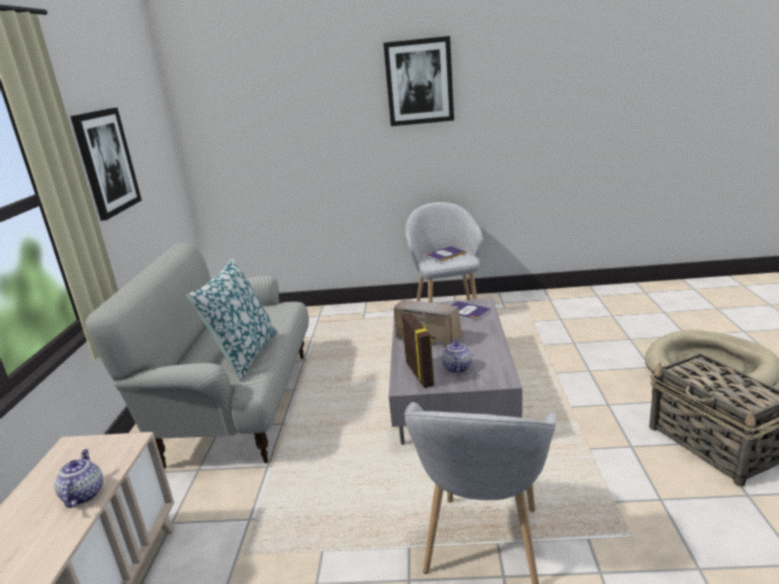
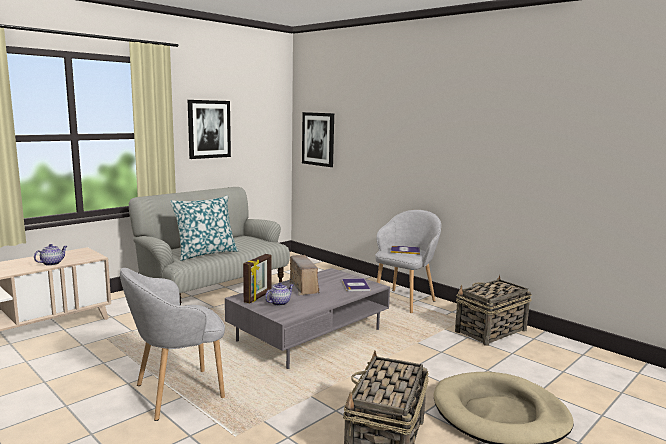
camera: 40 degrees right, 10 degrees down
picture [383,36,454,126] -> picture moved to [302,112,334,167]
none -> basket [455,275,532,346]

